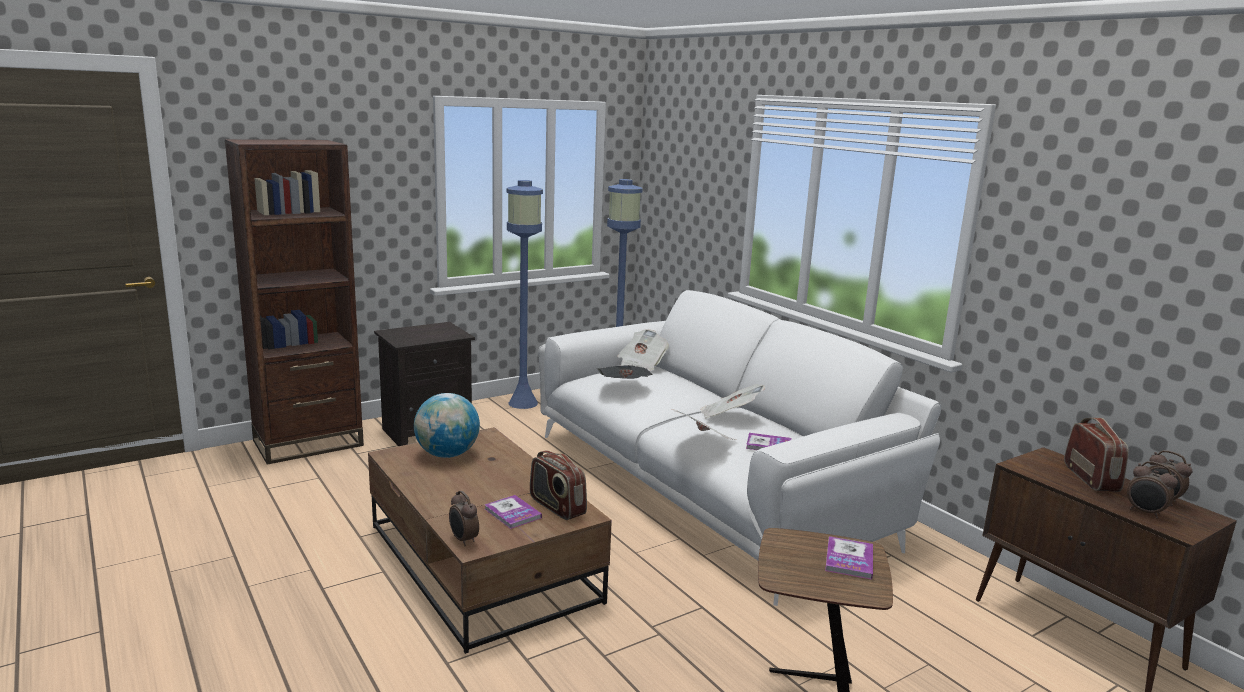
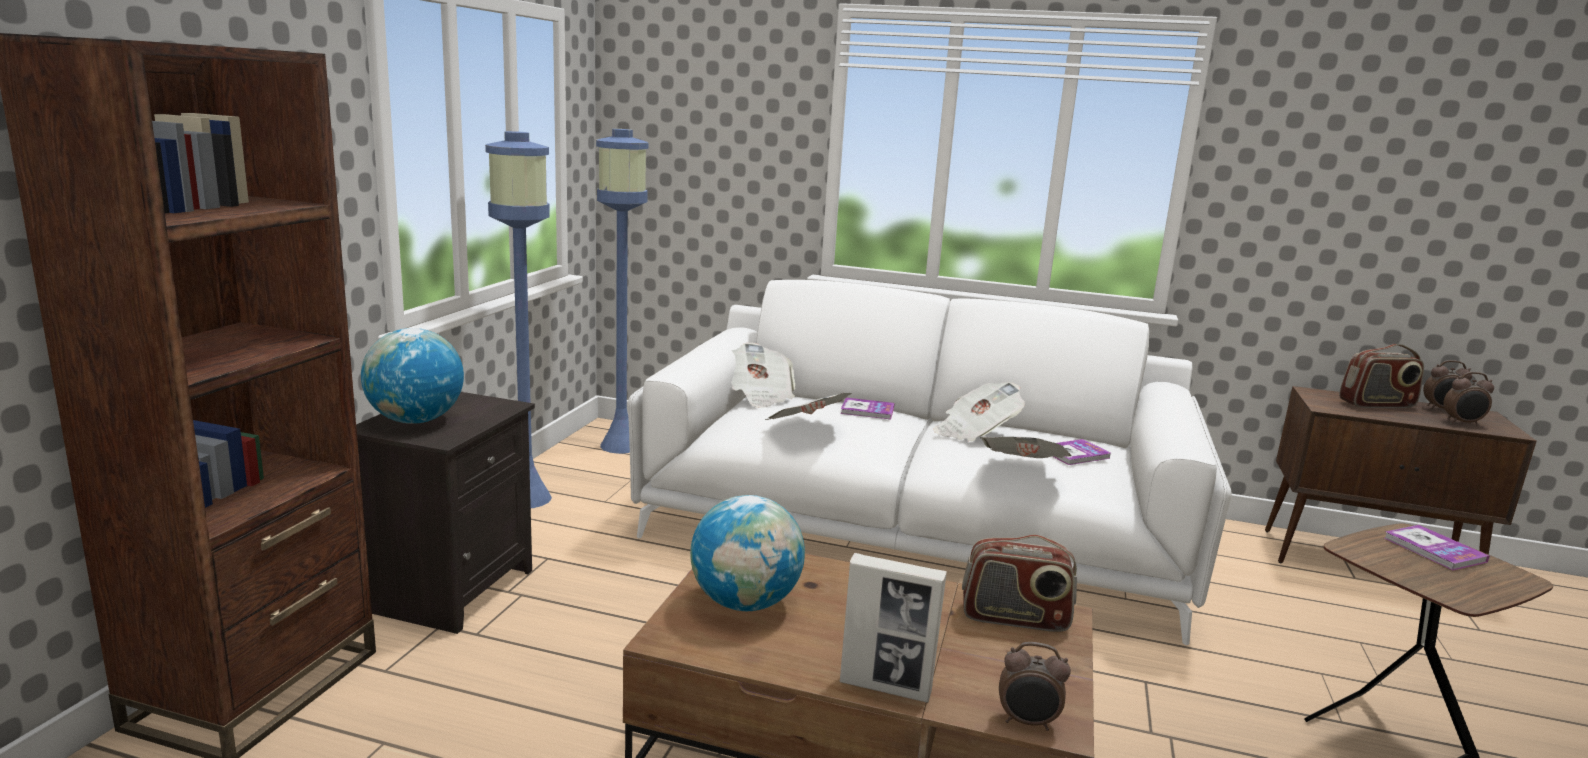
camera: 40 degrees left, 0 degrees up
book [484,495,542,529] -> book moved to [840,398,895,419]
radio [1064,418,1129,492] -> radio turned 120 degrees clockwise [1339,344,1424,408]
none -> globe [361,328,464,424]
none -> picture frame [840,553,947,703]

